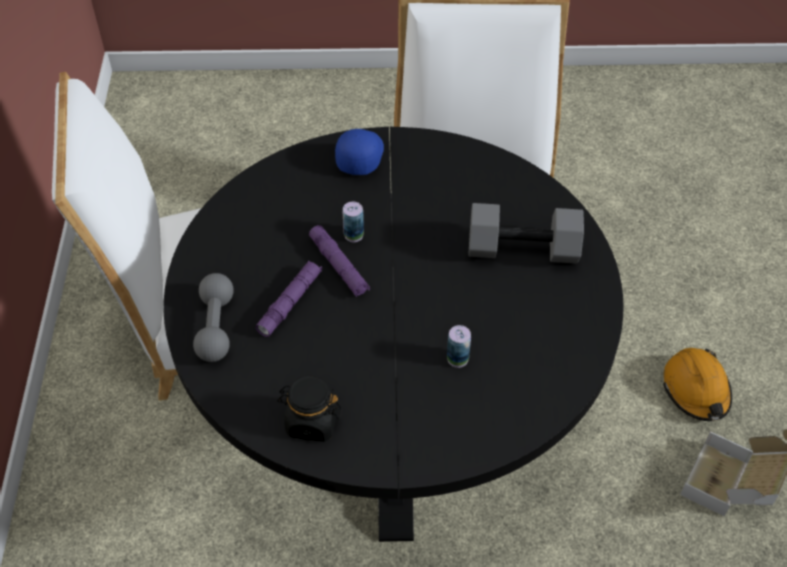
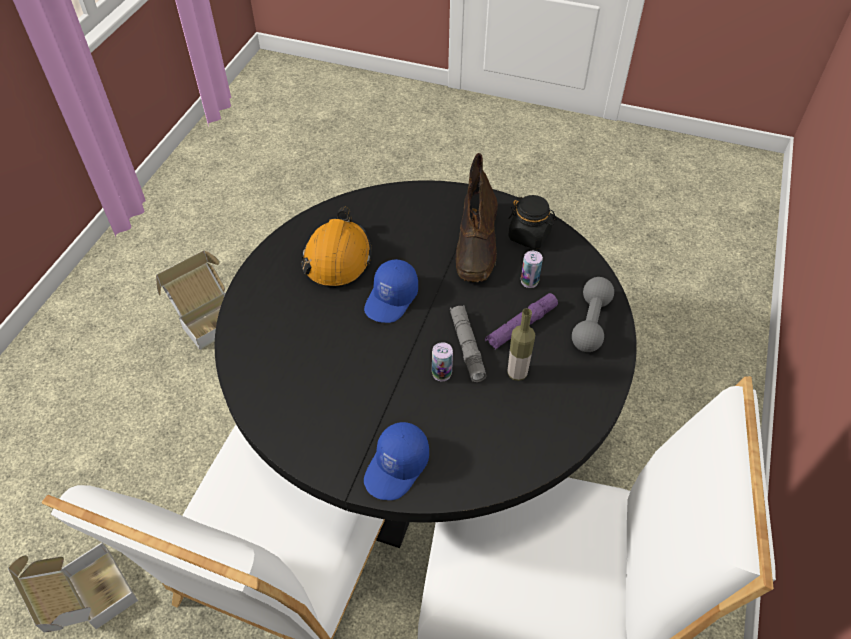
camera: 160 degrees left, 0 degrees up
purple flashlight [309,225,370,297] -> grey flashlight [450,305,487,382]
can [447,325,471,368] -> can moved to [521,251,543,288]
grey dumbbell [468,203,584,264] -> none
orange hard hat [663,348,732,421] -> orange hard hat moved to [301,207,372,288]
none -> cardboard box [8,542,138,633]
none -> blue cap [364,259,418,323]
none -> brown boot [456,153,498,283]
none -> bottle [507,308,535,381]

